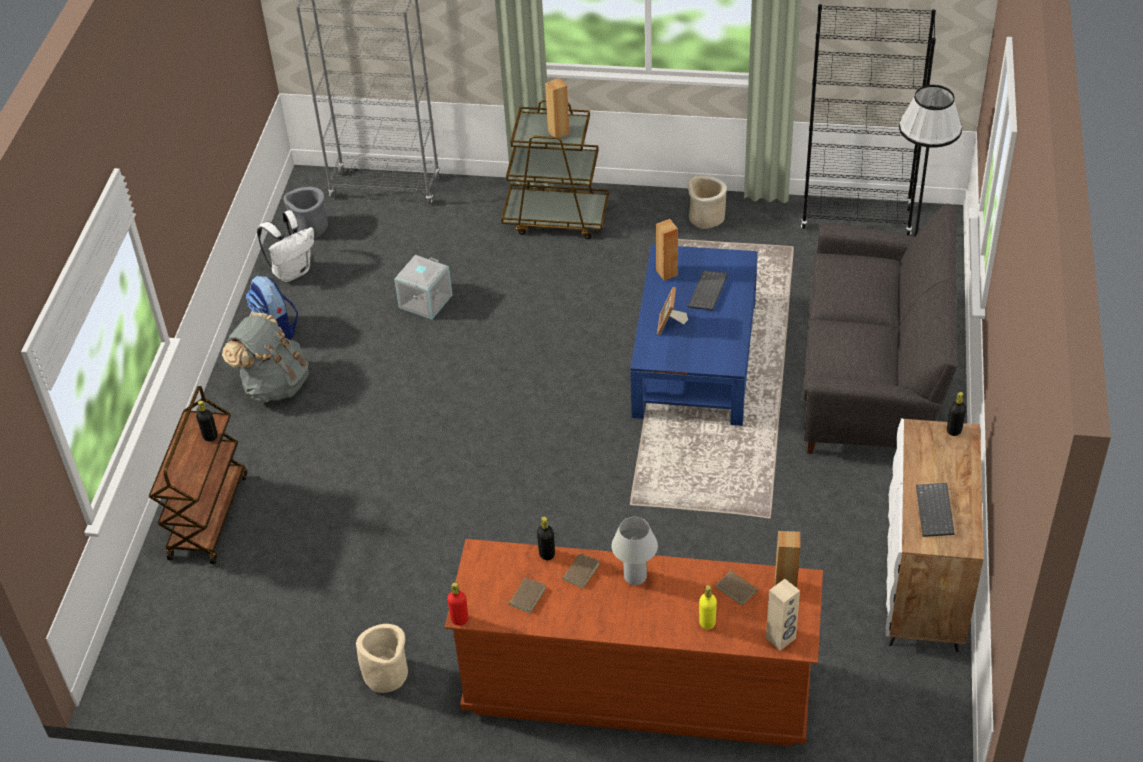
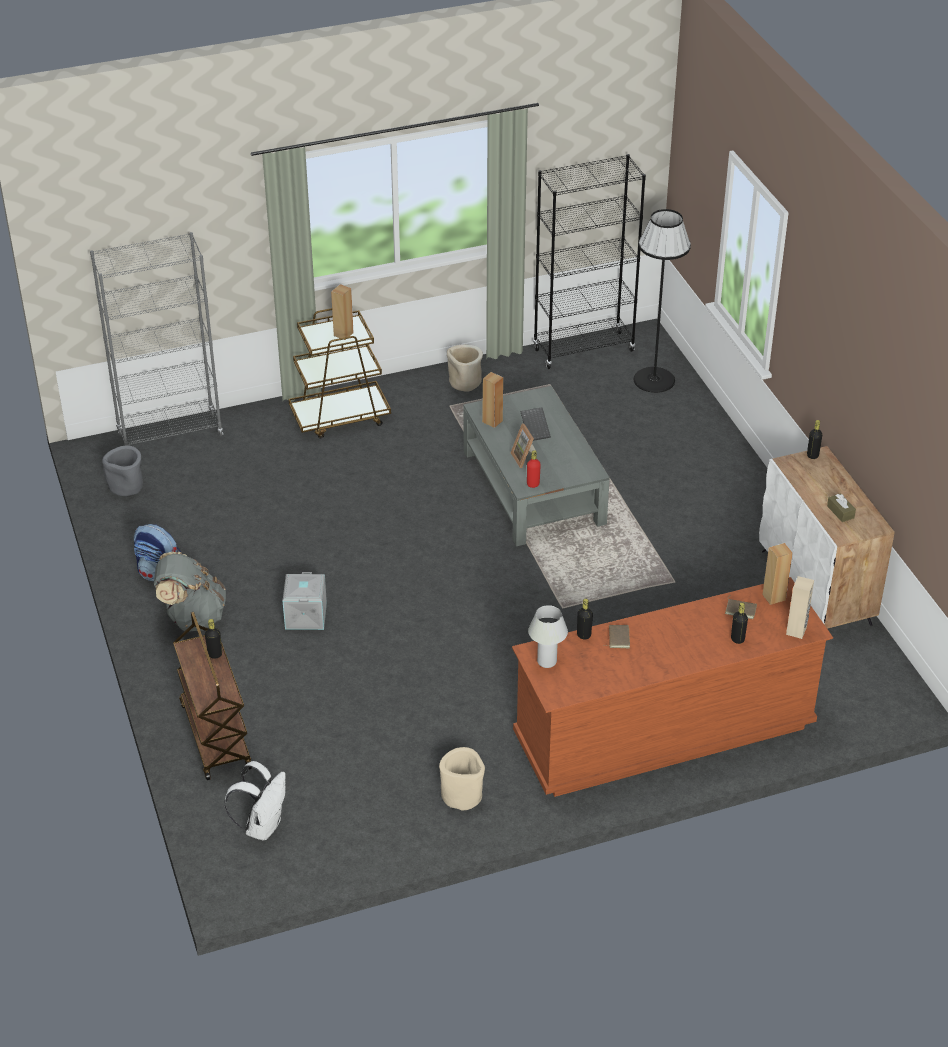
camera: 30 degrees left, 5 degrees down
white backpack [257,210,314,282] -> white backpack moved to [224,761,286,841]
grey storage box [394,255,452,319] -> grey storage box moved to [283,572,327,630]
red bottle [447,582,468,626] -> red bottle moved to [527,450,541,488]
brown book [502,578,546,613] -> none
white table lamp [611,517,658,585] -> white table lamp moved to [528,605,568,668]
blue coffee table [630,244,758,426] -> grey coffee table [463,386,610,546]
yellow bottle [699,585,717,629] -> black bottle [731,603,748,644]
grey sofa [802,203,957,454] -> none
keyboard [916,483,955,537] -> brown tissue box [827,493,856,522]

